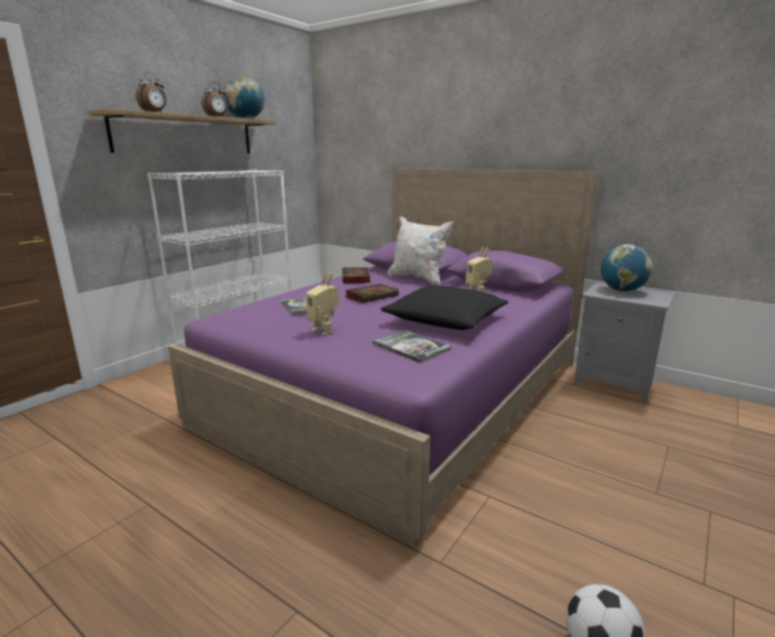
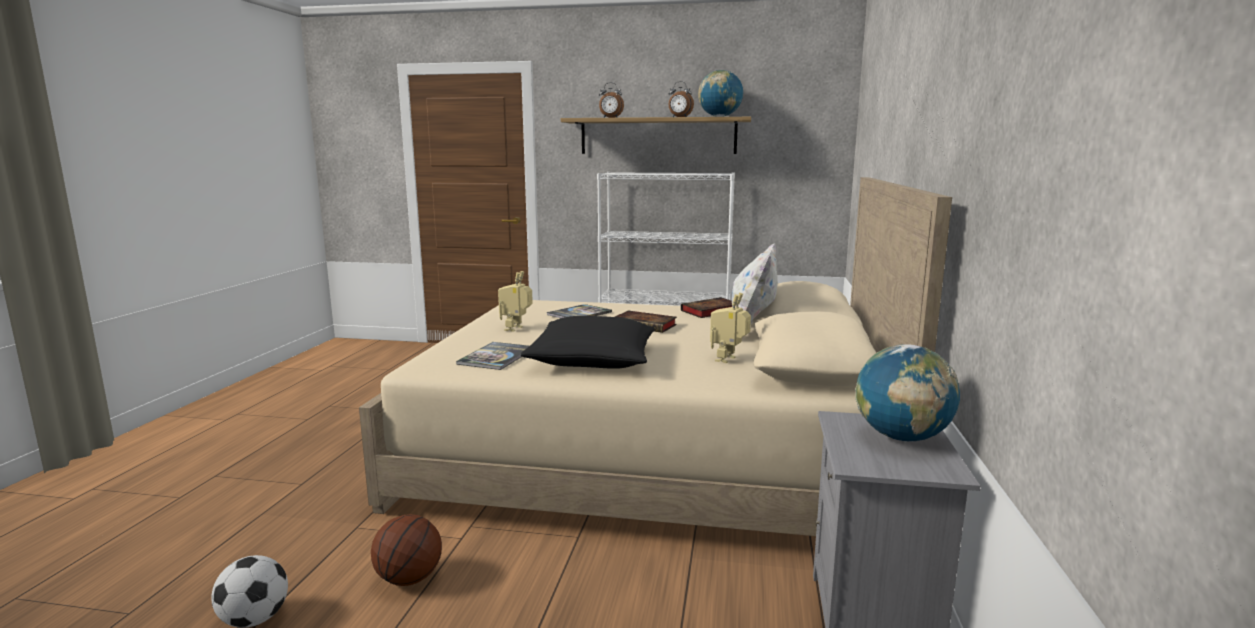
camera: 65 degrees right, 5 degrees down
purple bed [168,168,599,548] -> beige bed [359,177,952,536]
none -> basketball [371,514,442,586]

